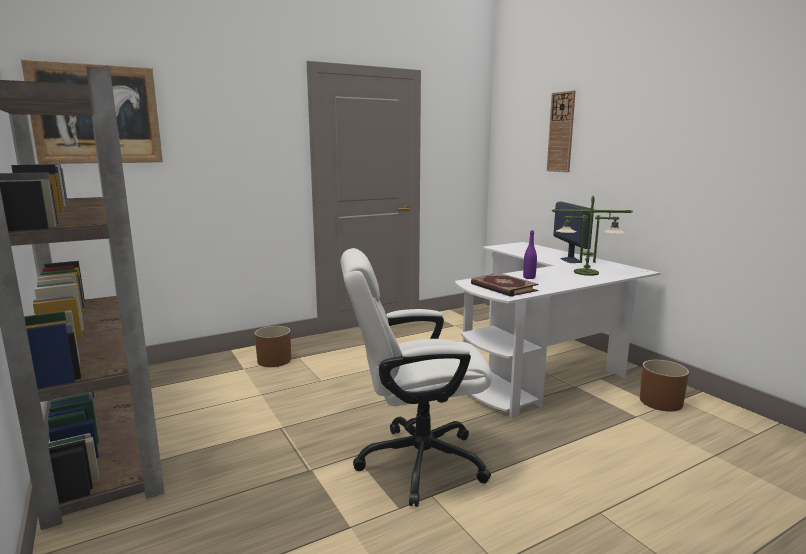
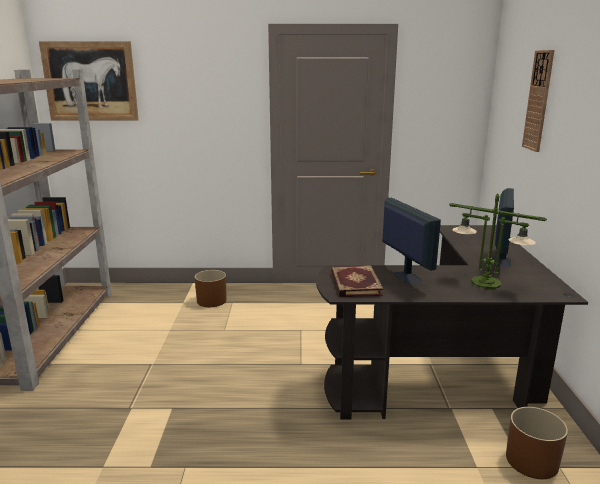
camera: 30 degrees right, 5 degrees up
white office chair [341,248,492,507] -> none
white desk [455,242,660,417] -> black desk [316,225,588,419]
purple bottle [523,230,537,279] -> monitor [382,198,441,284]

